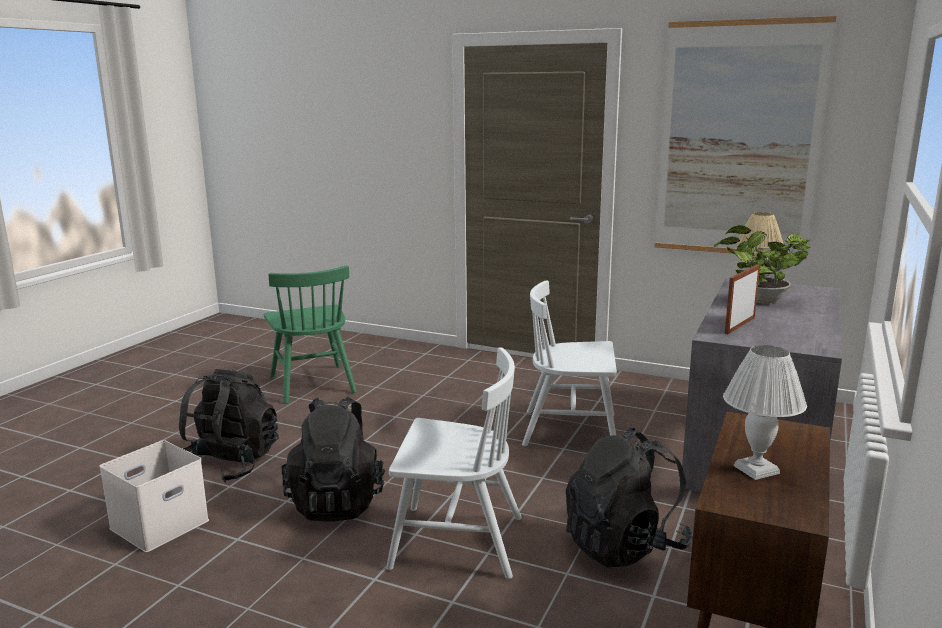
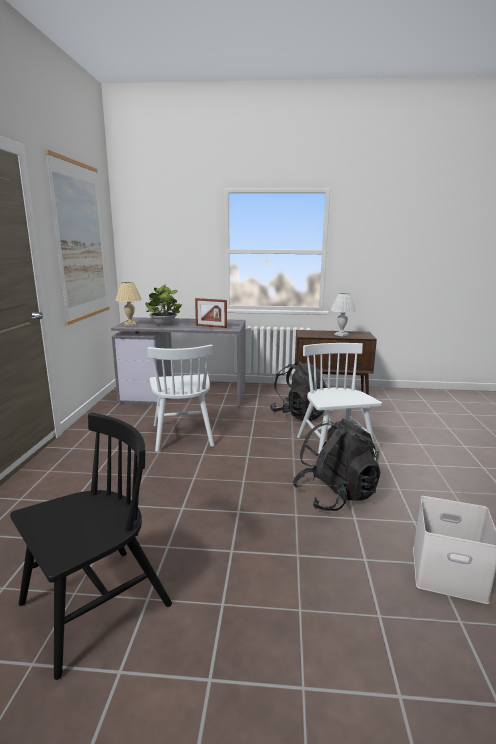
camera: 110 degrees left, 0 degrees up
black backpack [179,369,278,483] -> none
green chair [264,265,357,404] -> black chair [10,413,172,680]

